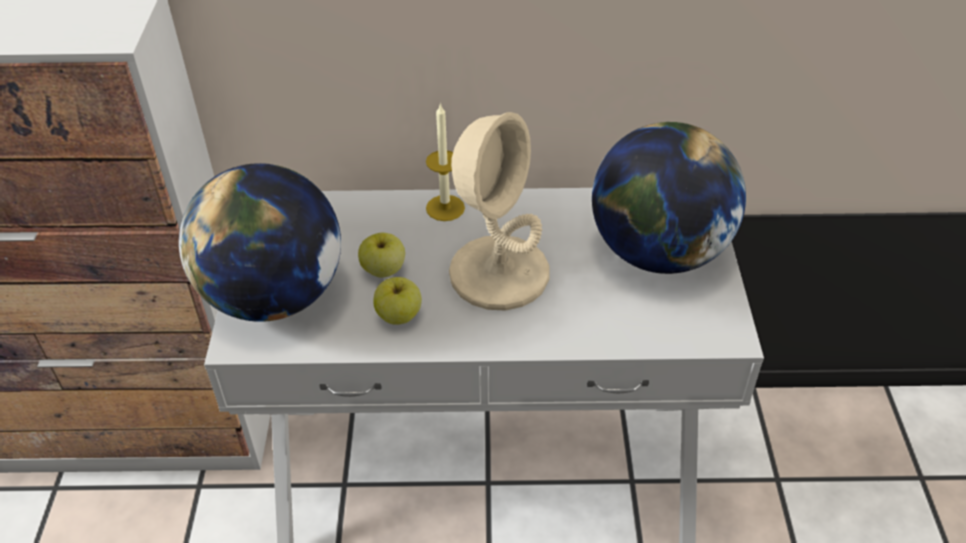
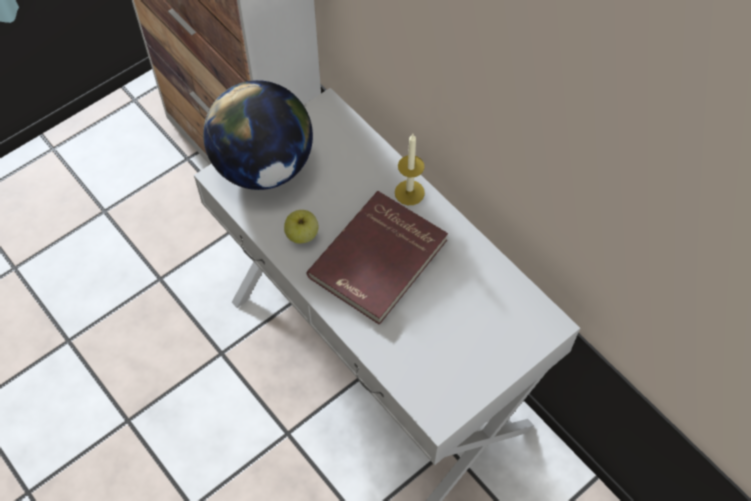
camera: 50 degrees right, 15 degrees up
apple [358,233,405,278] -> none
beige table lamp [449,112,550,310] -> red book [307,191,448,325]
globe [592,122,746,274] -> none

